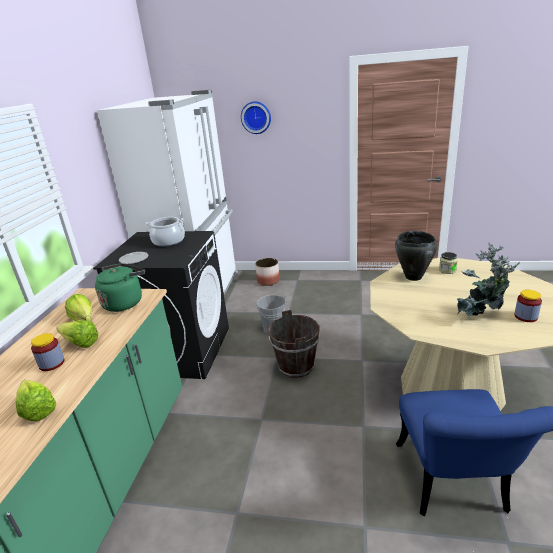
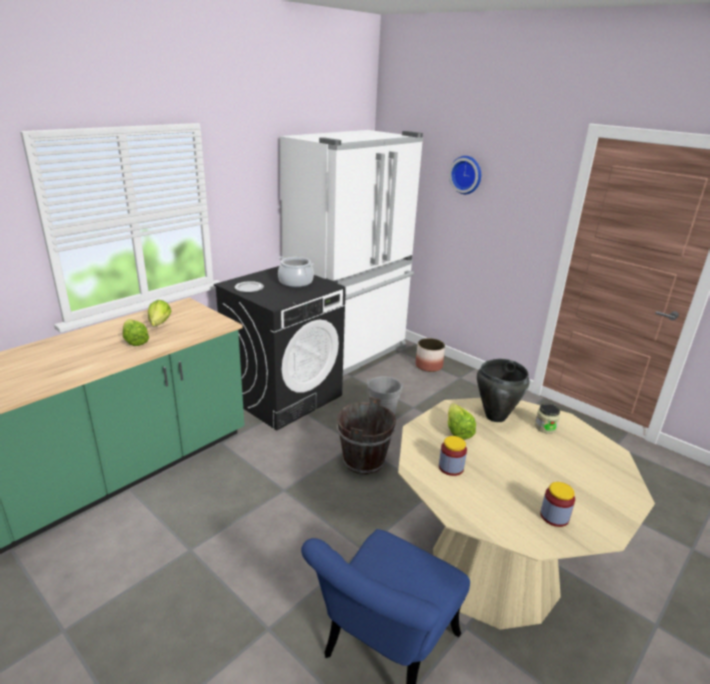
camera: 30 degrees right, 0 degrees up
lettuce [16,380,56,421] -> lettuce moved to [448,403,476,440]
jar [31,333,65,371] -> jar moved to [439,436,467,476]
green kettle [95,263,145,312] -> none
potted plant [457,242,520,316] -> none

